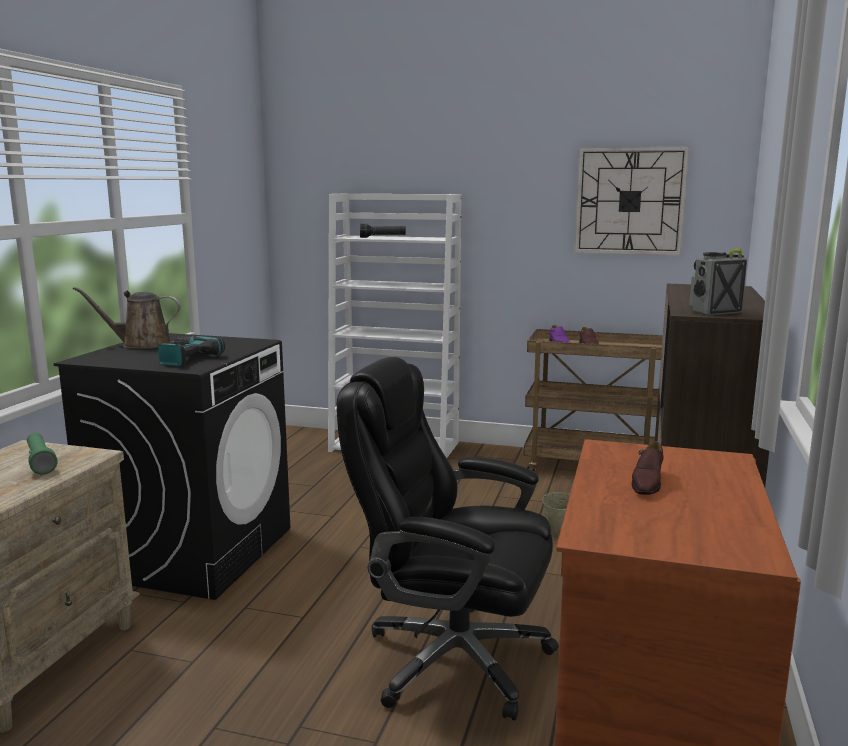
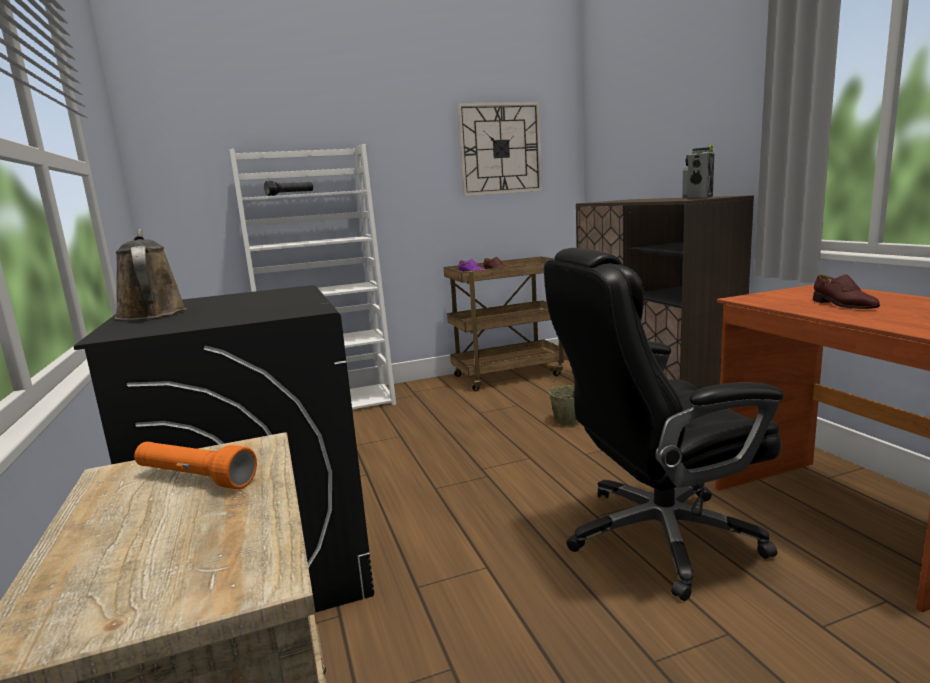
camera: 35 degrees left, 0 degrees up
green flashlight [27,433,58,475] -> orange flashlight [134,442,257,489]
brown watering can [73,287,181,349] -> brown watering can turned 105 degrees clockwise [115,229,187,320]
power drill [158,335,225,367] -> none

